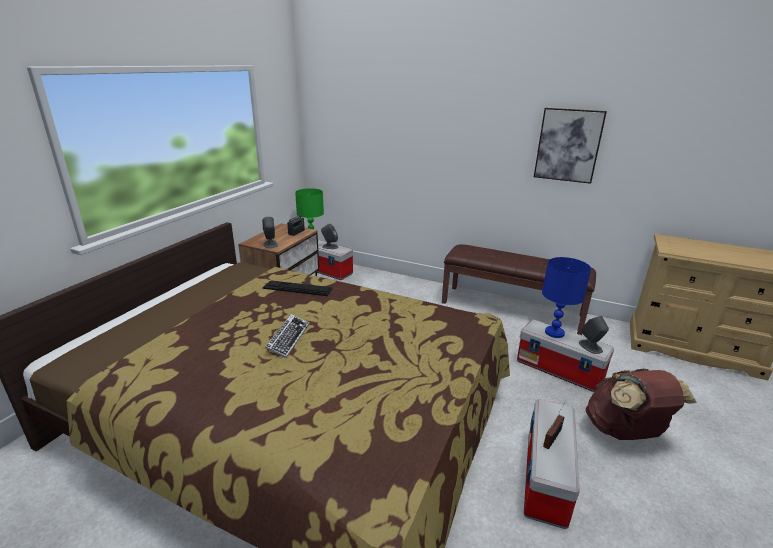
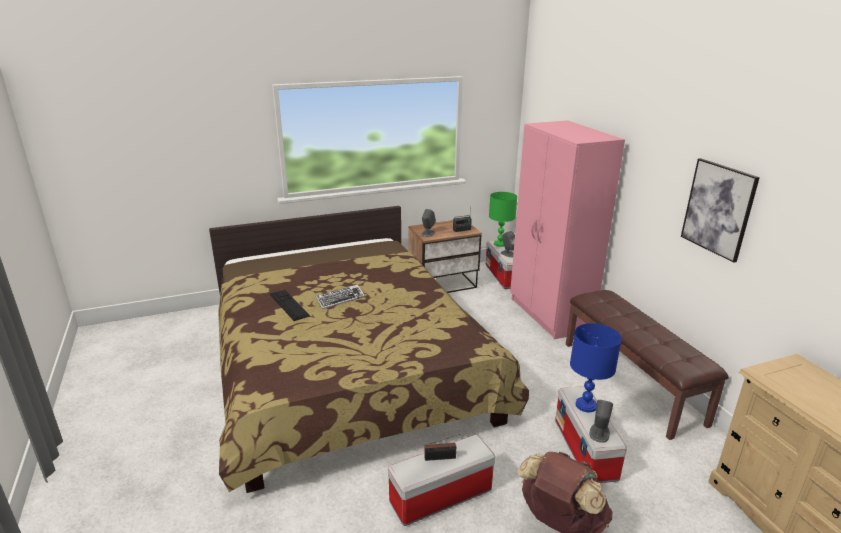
camera: 45 degrees right, 0 degrees up
keyboard [263,280,333,296] -> keyboard moved to [270,290,310,321]
none -> pink wardrobe [510,120,625,340]

